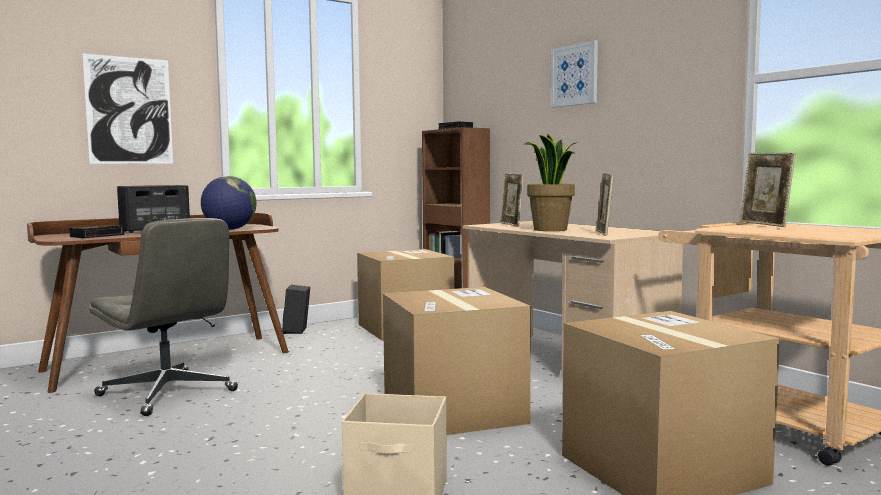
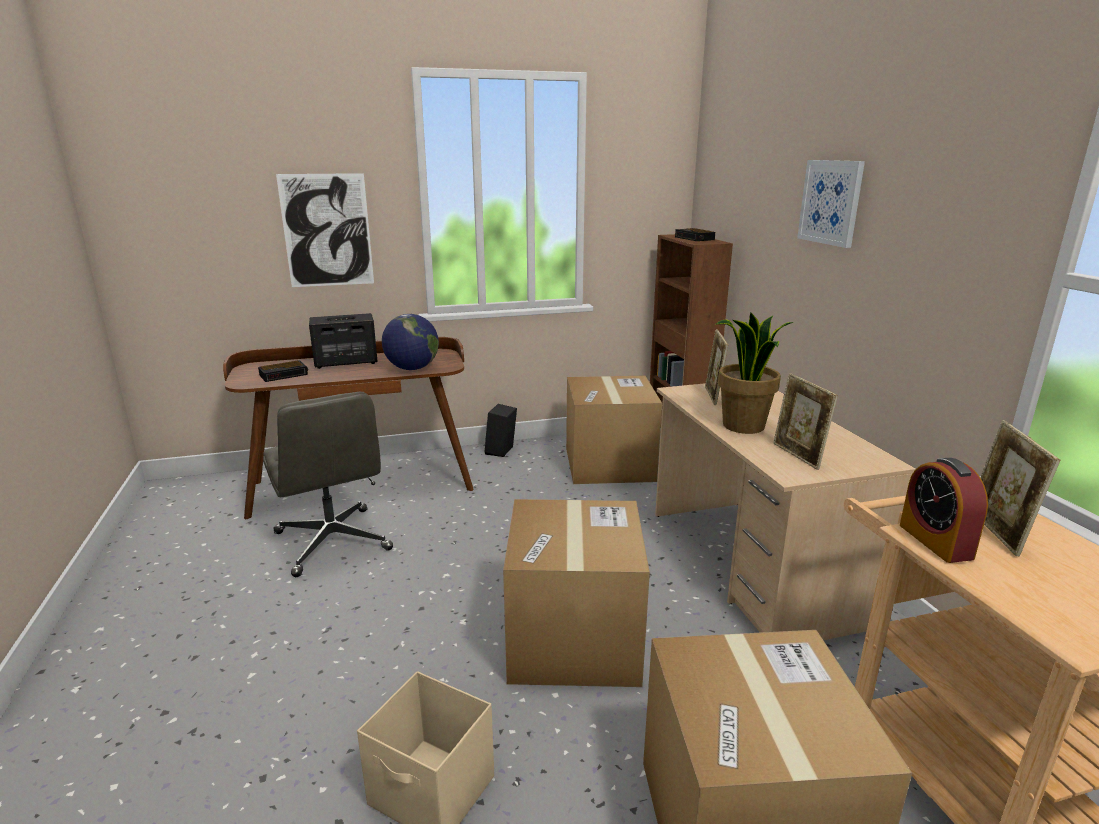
camera: 20 degrees right, 15 degrees up
picture frame [596,172,614,236] -> picture frame turned 45 degrees counterclockwise [773,373,838,470]
none -> alarm clock [900,458,988,563]

